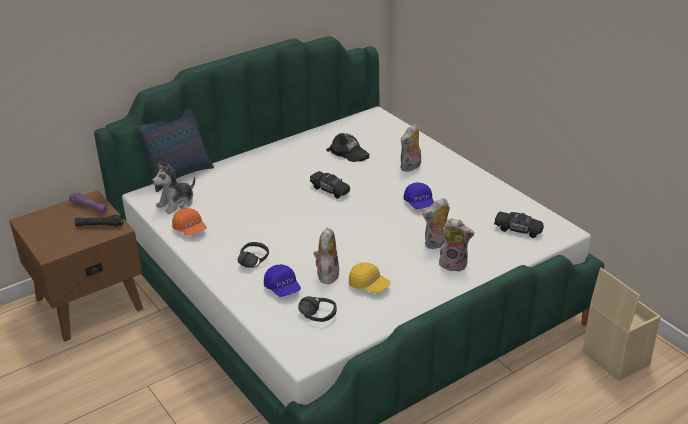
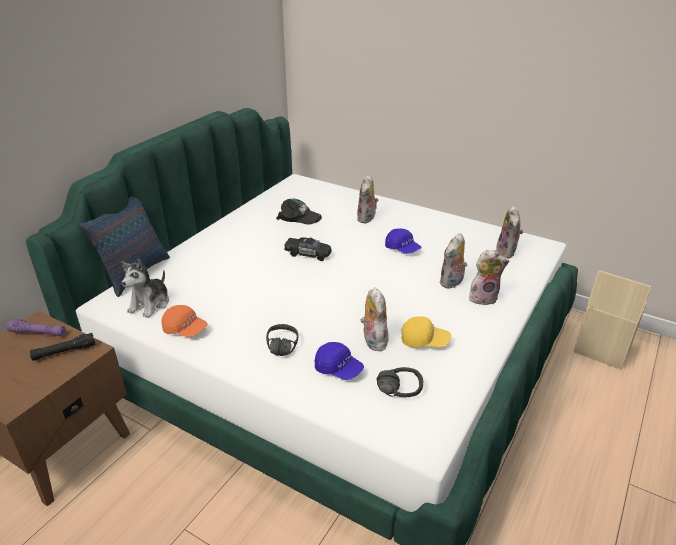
camera: 25 degrees left, 0 degrees up
black toy car [494,212,544,238] -> plush toy [496,205,523,258]

